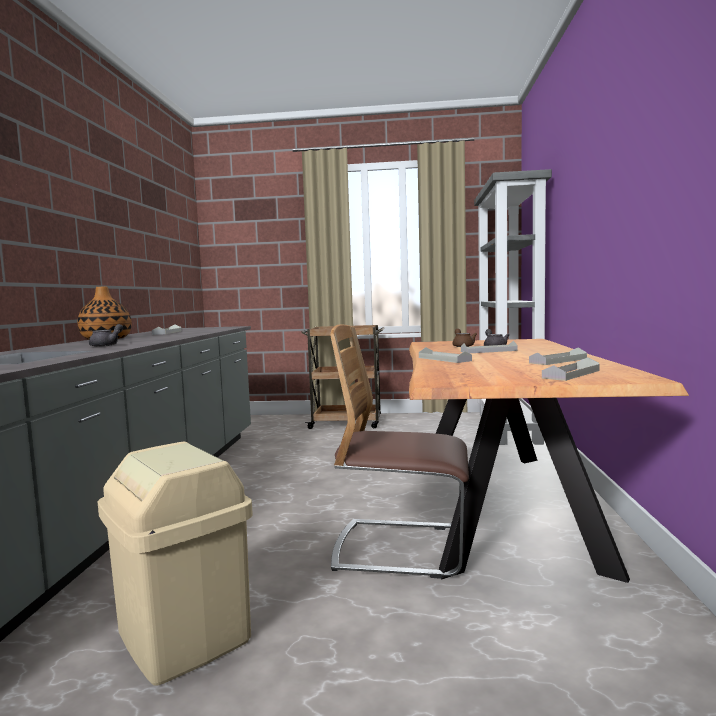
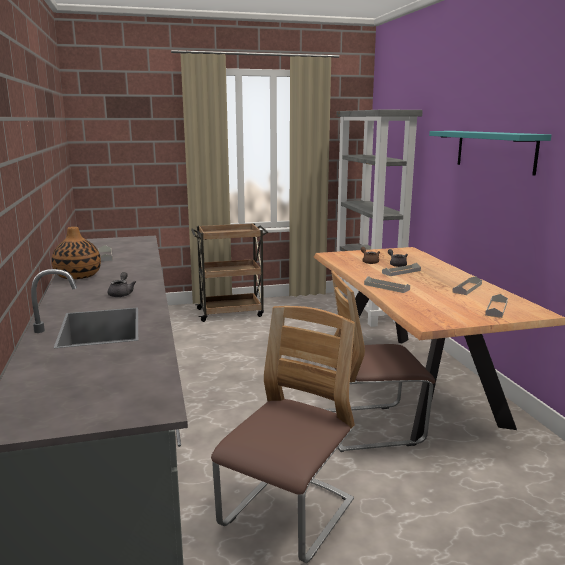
camera: 20 degrees left, 10 degrees up
beige trash can [98,442,253,686] -> chair [211,306,355,563]
none -> turquoise shelf [429,131,551,176]

